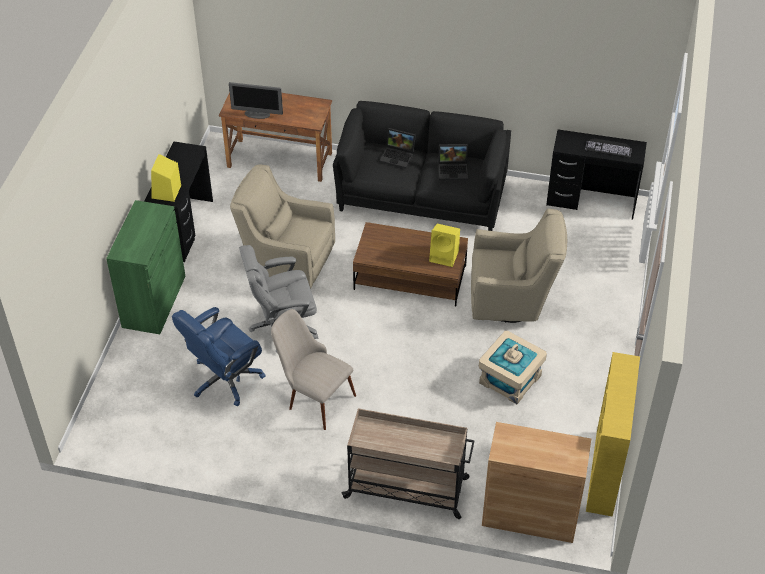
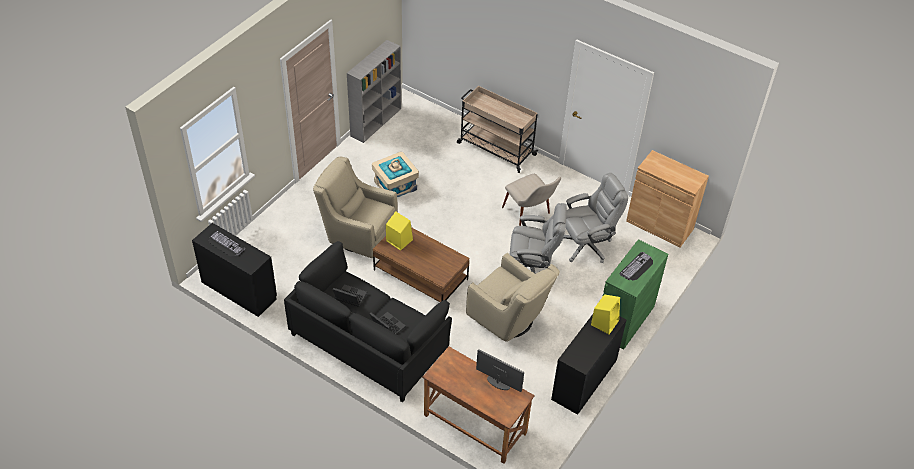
camera: 160 degrees left, 0 degrees up
blue office chair [172,307,266,406] -> grey office chair [563,173,628,263]
brown cabinet [482,422,591,543] -> brown cabinet moved to [626,150,709,247]
yellow bookcase [586,352,640,517] -> grey bookcase [347,40,401,143]
none -> keyboard [620,252,653,280]

